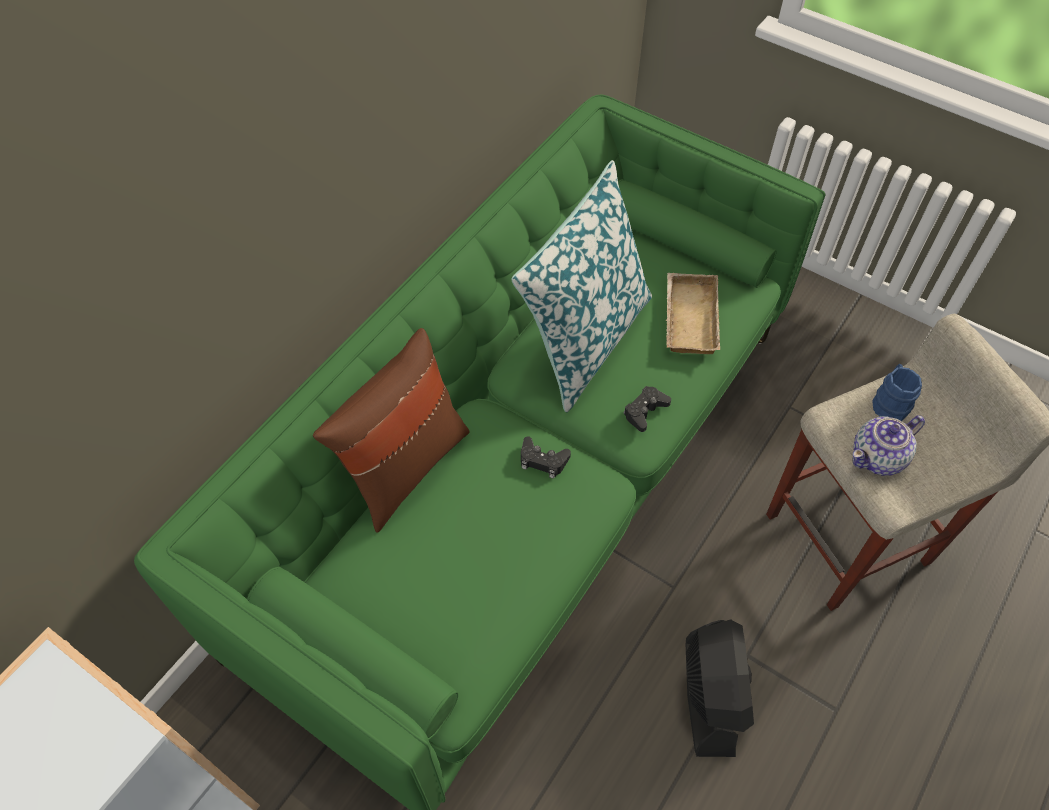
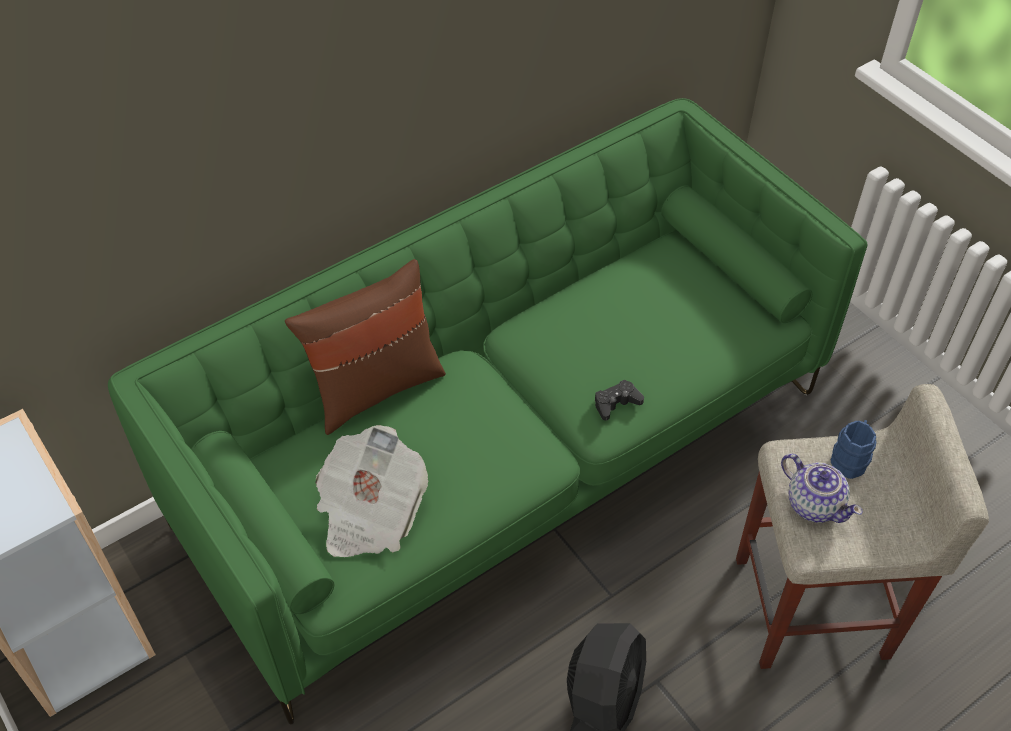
camera: 20 degrees right, 5 degrees down
pillow [512,160,652,412] -> none
black game controller [521,436,571,479] -> none
beige tray [666,273,720,354] -> none
teapot [852,415,925,476] -> teapot turned 120 degrees counterclockwise [781,454,863,523]
none -> newspaper [315,425,428,557]

